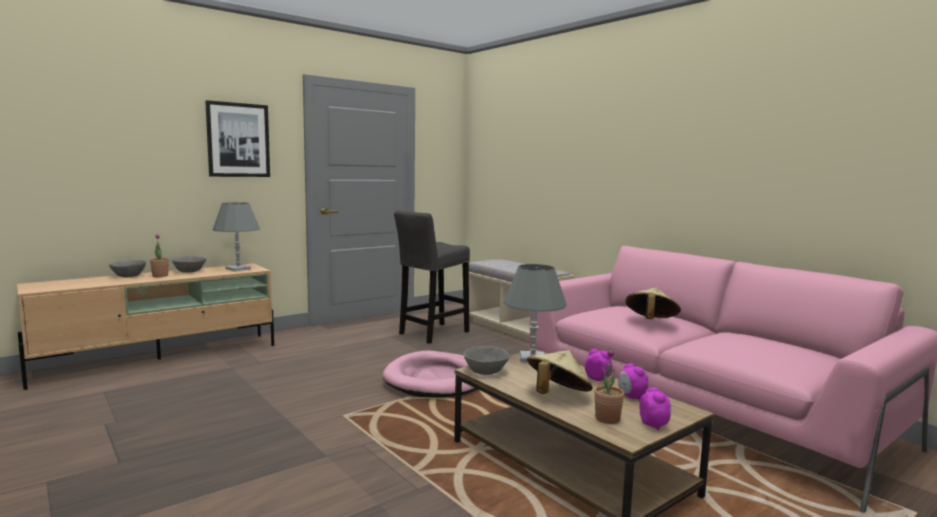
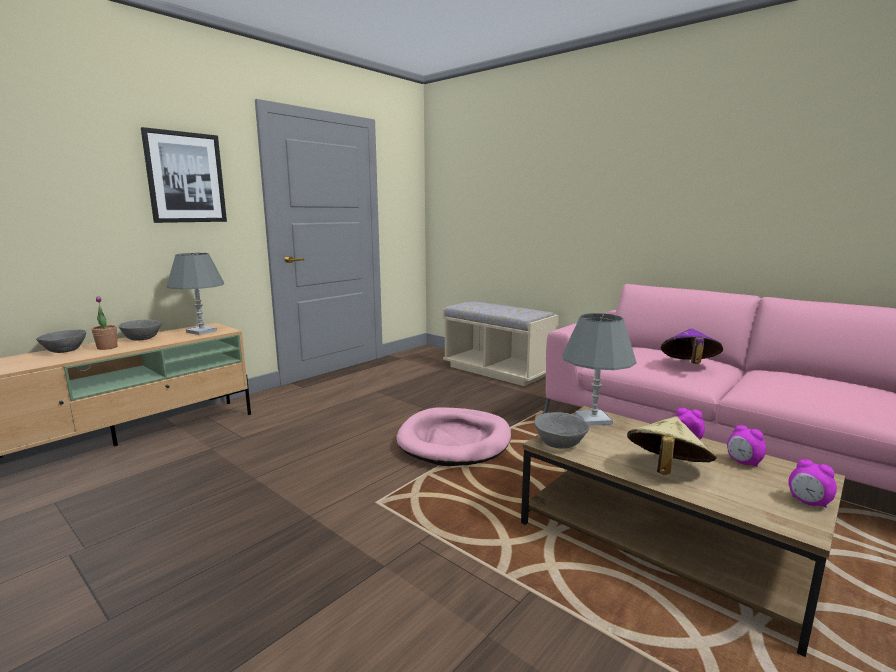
camera: 10 degrees left, 5 degrees up
grey stool [394,210,470,344] -> none
potted plant [594,348,624,424] -> none
beige hat [626,287,681,319] -> purple hat [661,329,723,364]
alarm clock [639,388,672,430] -> alarm clock turned 150 degrees clockwise [788,459,837,508]

